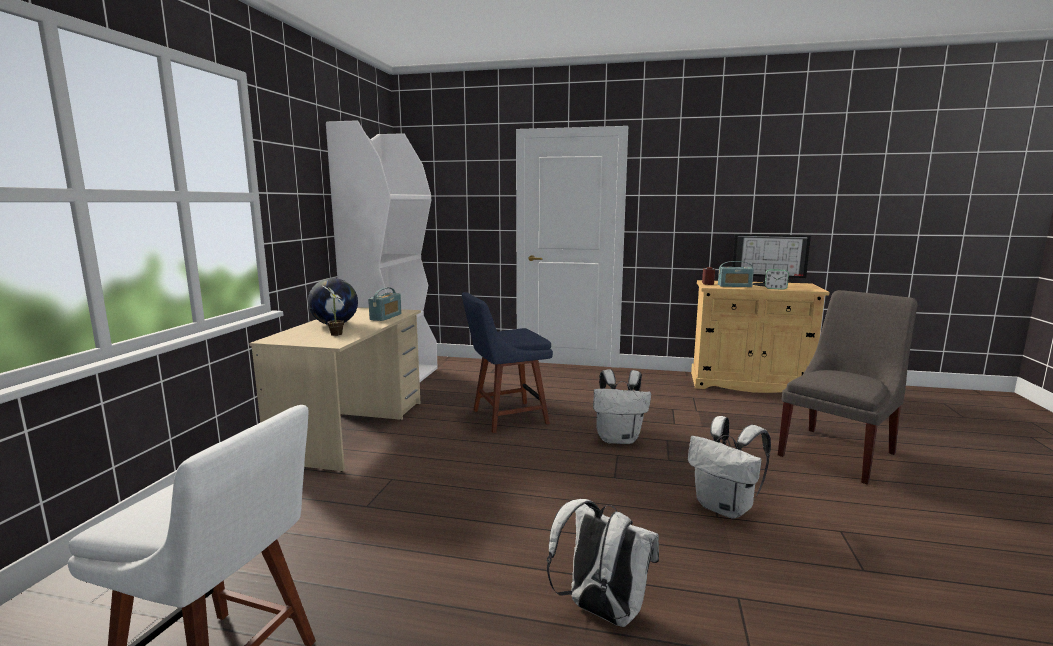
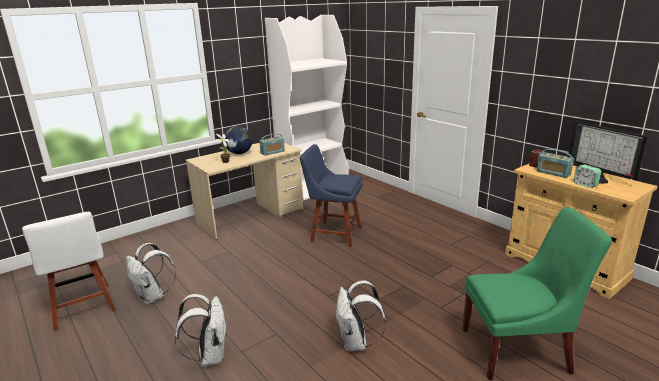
camera: 40 degrees right, 10 degrees up
white backpack [593,369,651,444] -> white backpack moved to [126,243,176,304]
grey chair [778,290,918,484] -> green chair [462,207,612,380]

